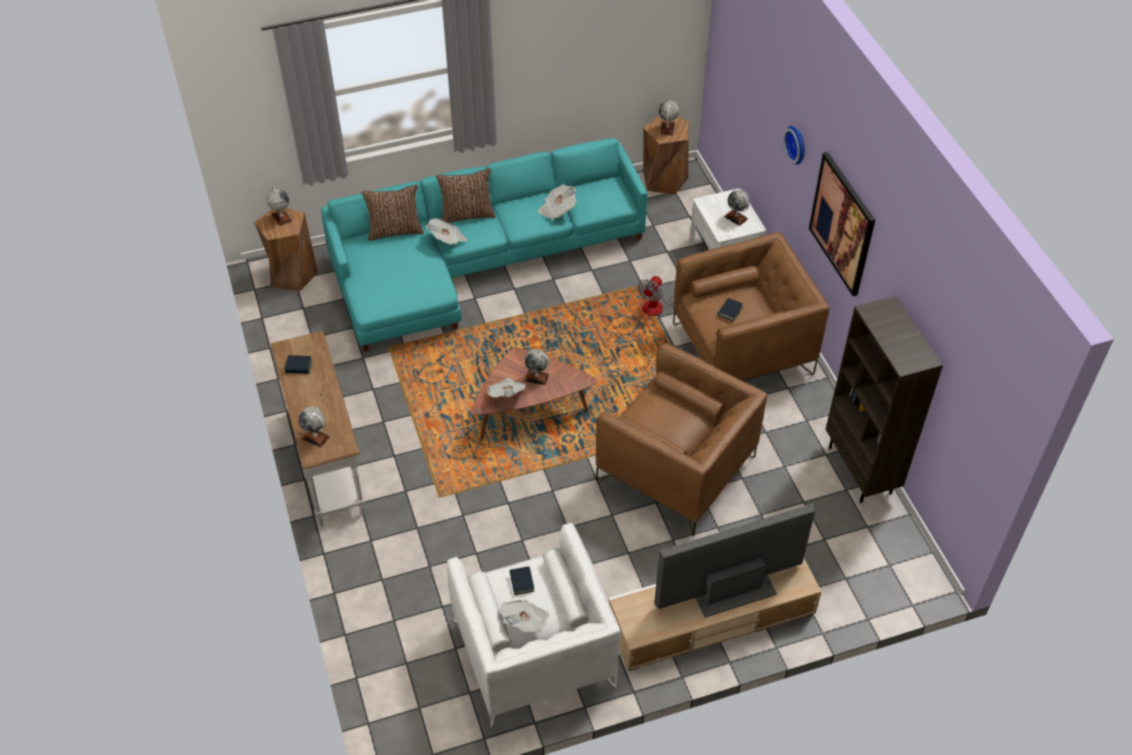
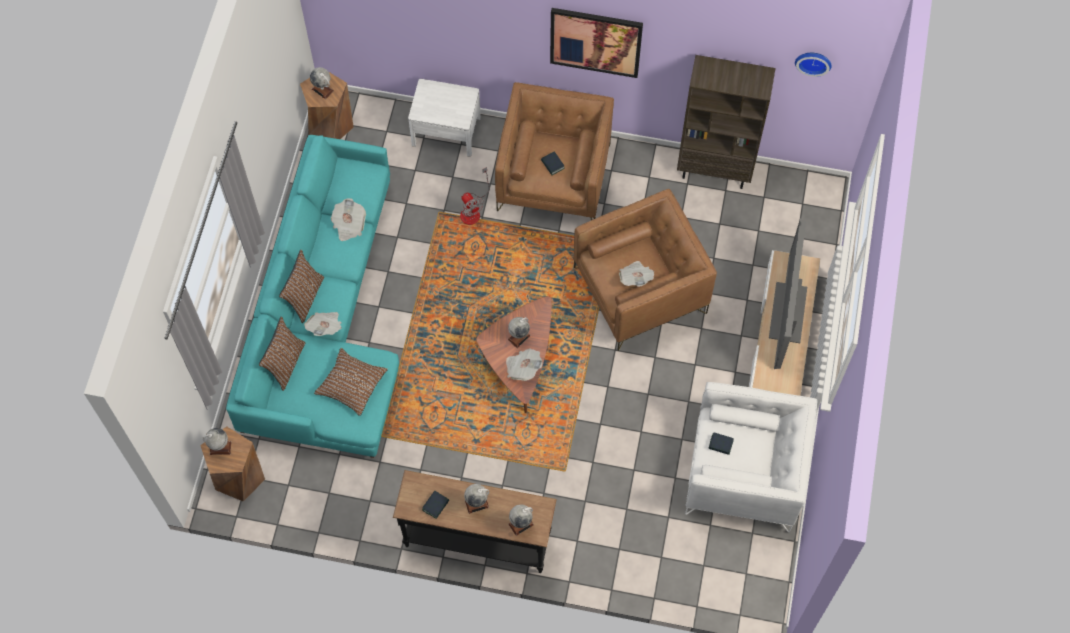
camera: 60 degrees left, 15 degrees up
white console table [270,331,365,527] -> black console table [393,470,557,573]
newspaper [500,599,550,632] -> newspaper moved to [619,261,654,287]
globe [724,190,749,226] -> globe moved to [464,484,489,514]
wall clock [783,126,805,165] -> wall clock moved to [795,53,832,77]
none -> brown pillow [314,348,388,416]

